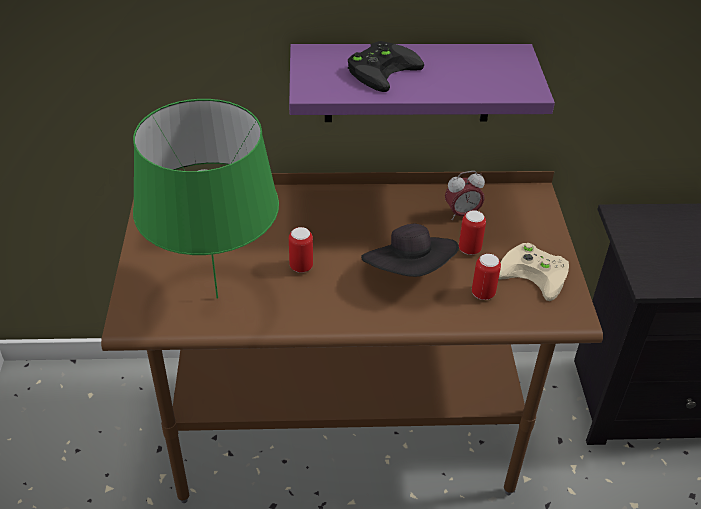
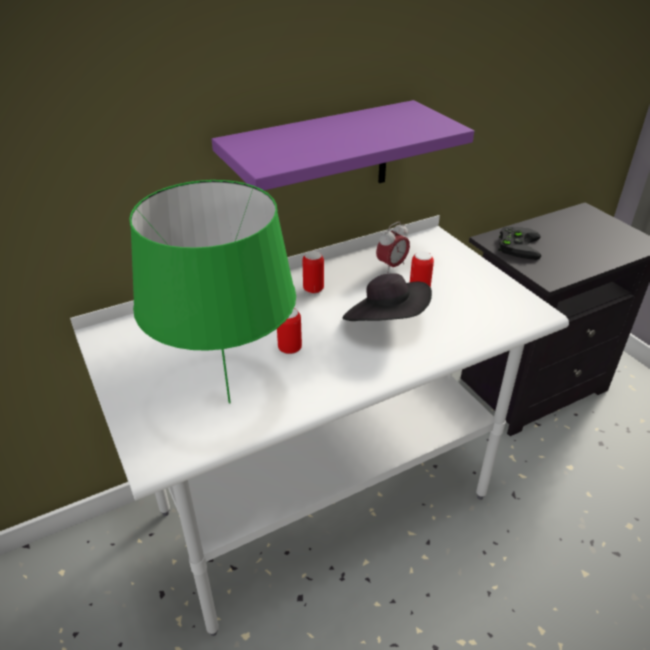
camera: 25 degrees left, 5 degrees down
brown desk [101,171,603,503] -> white desk [70,215,569,636]
black game controller [348,41,424,92] -> black game controller moved to [498,227,541,260]
can [472,254,501,300] -> can moved to [302,251,324,294]
beige game controller [499,243,569,301] -> none

